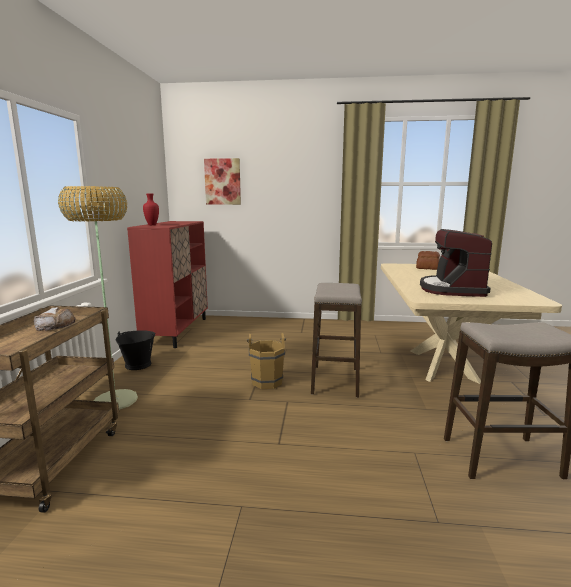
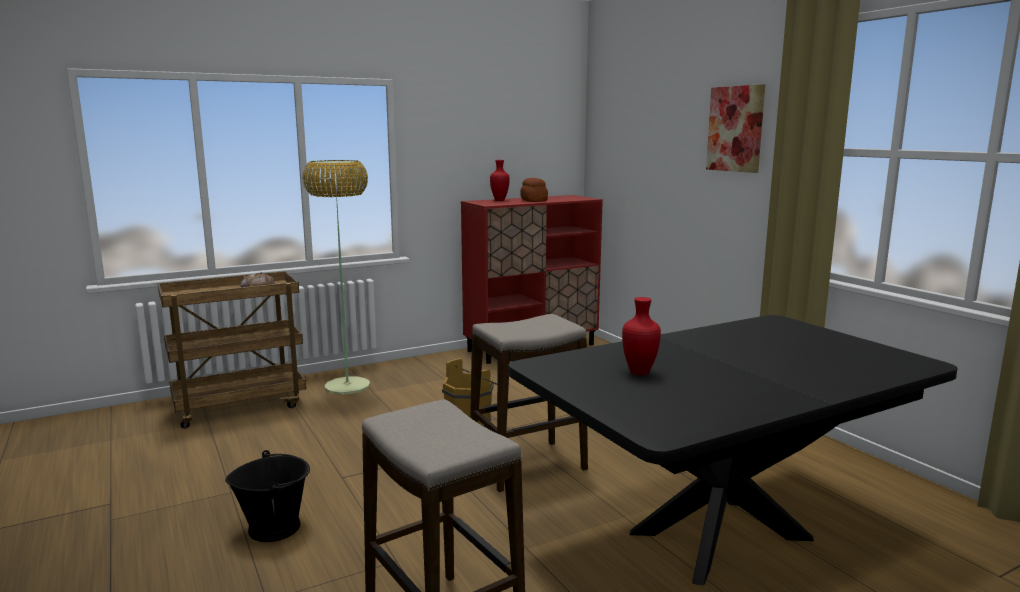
camera: 55 degrees right, 0 degrees up
black bucket [116,330,156,370] -> black bucket moved to [225,450,310,542]
picture [204,158,241,205] -> picture moved to [706,84,765,173]
beige dining table [381,263,562,384] -> black dining table [509,315,957,585]
bread [416,251,440,270] -> bread moved to [520,178,548,202]
coffee machine [420,229,492,297] -> red vase [622,297,661,375]

